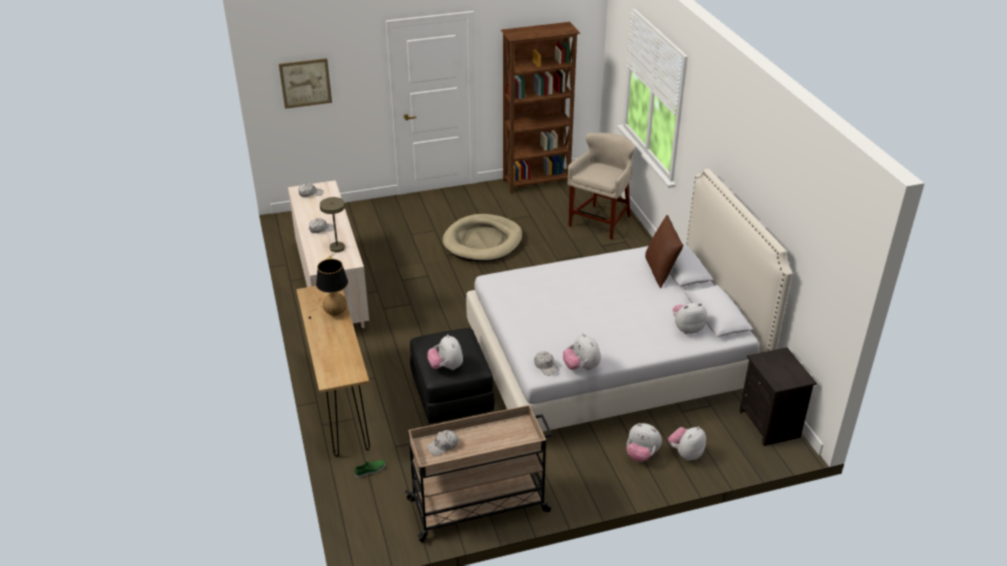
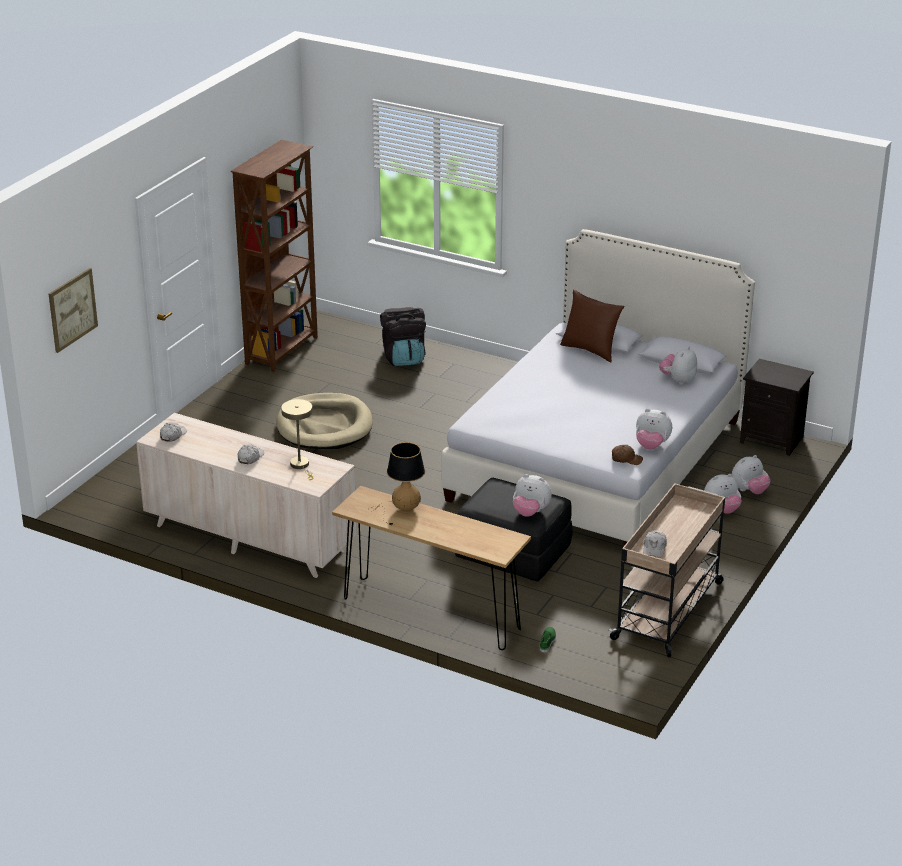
camera: 45 degrees left, 5 degrees down
white cap [534,351,559,376] -> brown cap [612,445,643,465]
beige stool [568,133,635,240] -> black backpack [380,307,426,366]
plush toy [668,426,706,461] -> plush toy turned 120 degrees counterclockwise [732,455,770,494]

